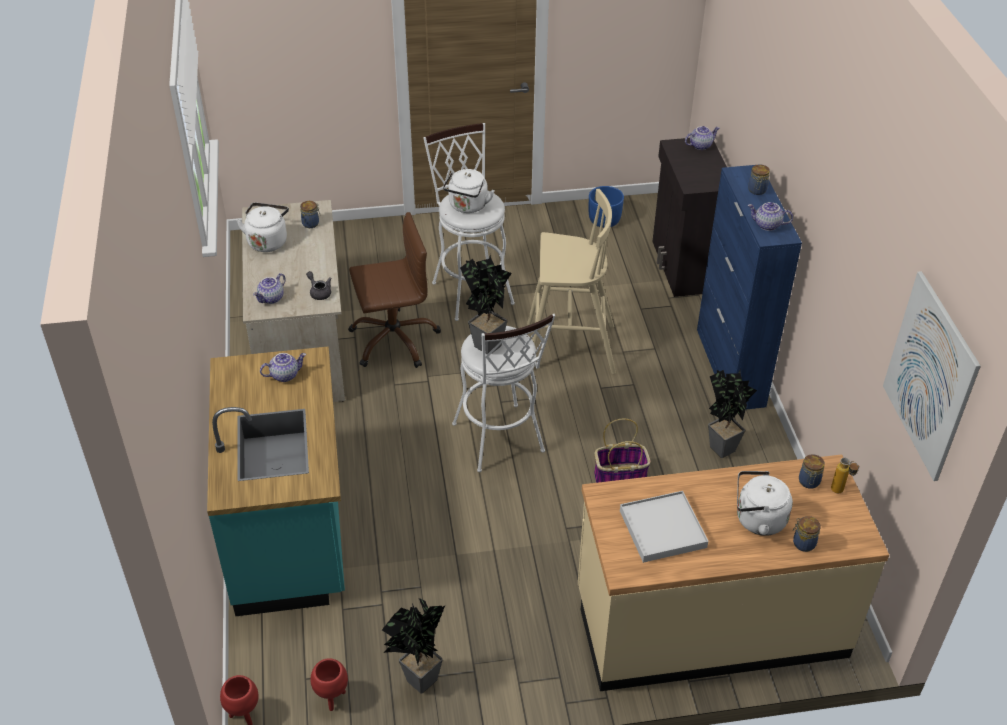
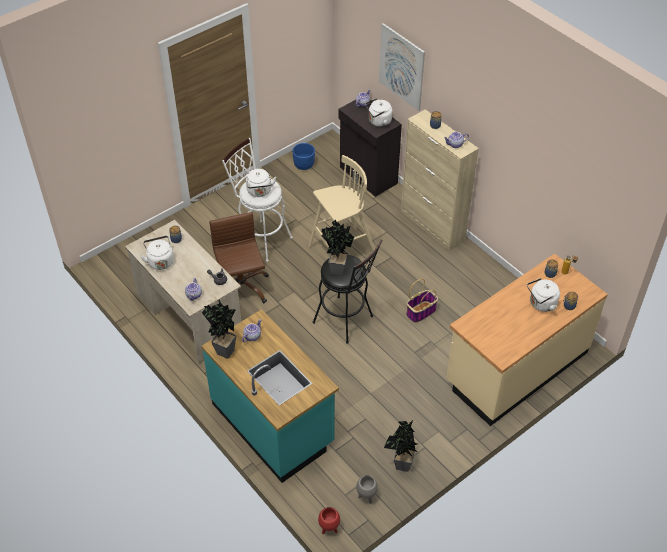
camera: 30 degrees left, 5 degrees up
red planter [310,658,348,711] -> grey planter [356,475,378,504]
brown office chair [348,212,441,368] -> brown office chair turned 60 degrees counterclockwise [209,212,269,303]
white stool [452,314,555,472] -> black stool [313,239,382,344]
white tray [620,491,708,563] -> none
blue cabinet [697,164,802,410] -> beige cabinet [401,109,479,251]
potted plant [708,369,757,458] -> potted plant moved to [202,299,236,359]
picture [883,271,981,481] -> picture moved to [379,23,425,111]
none -> white kettle [365,98,392,127]

